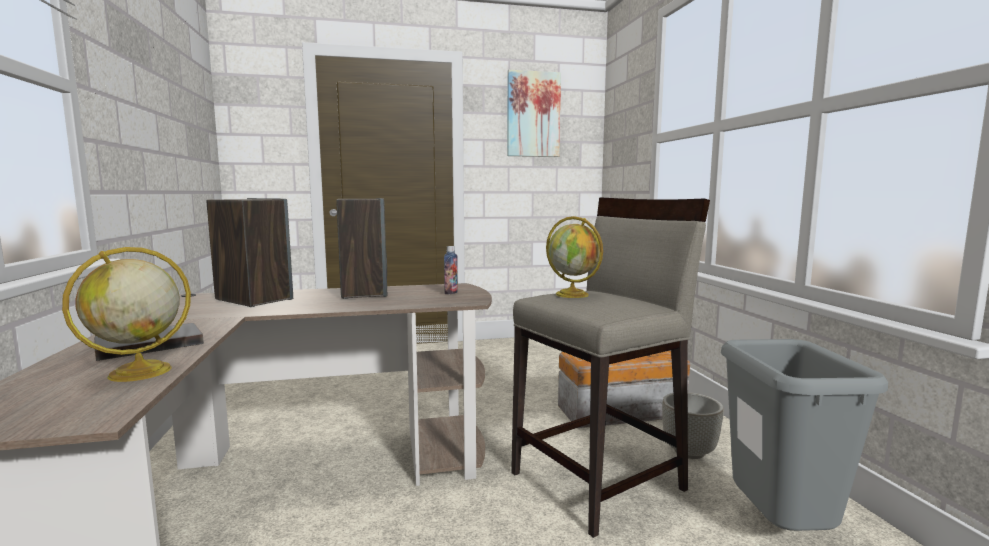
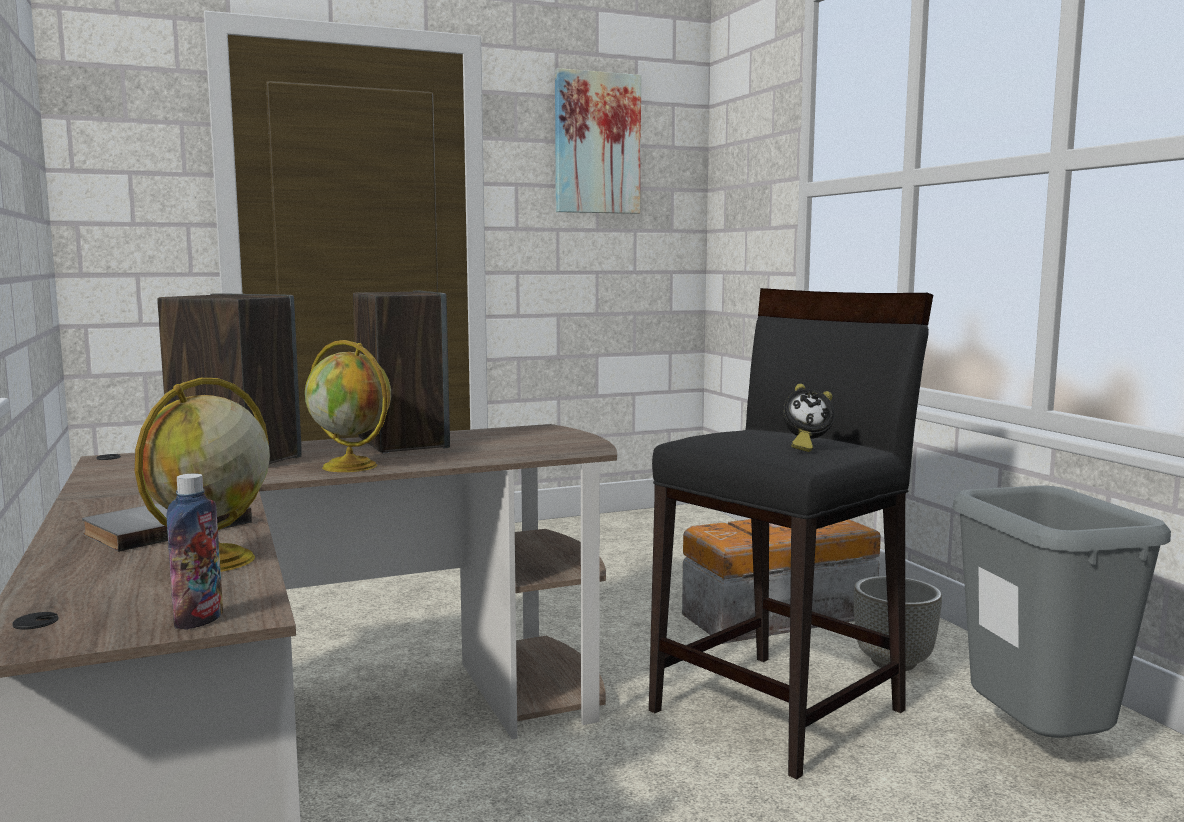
camera: 10 degrees left, 0 degrees up
bottle [444,246,458,294] -> bottle moved to [166,474,223,630]
beige stool [511,197,710,538] -> black stool [649,288,933,780]
globe [546,216,603,298] -> globe moved to [305,340,391,472]
none -> alarm clock [783,384,835,452]

